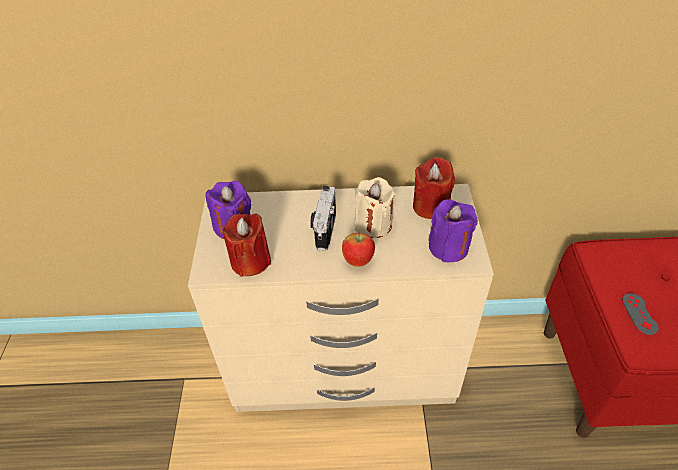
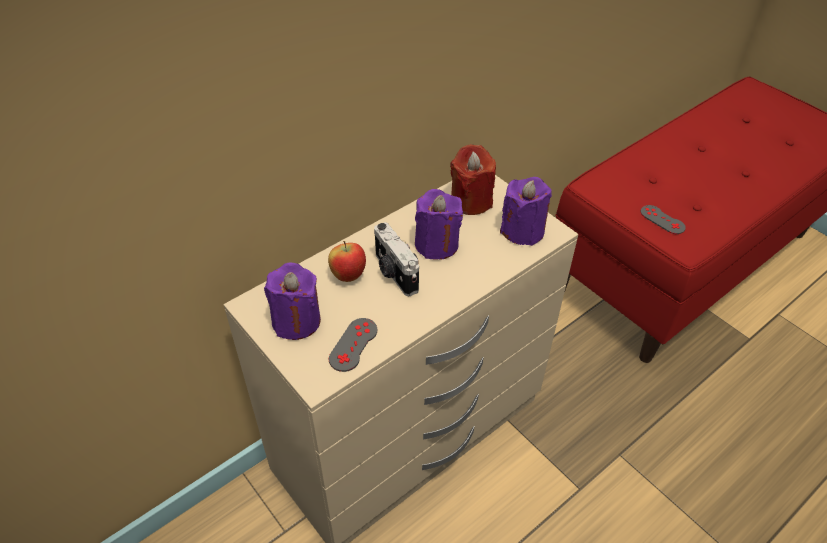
camera: 40 degrees left, 0 degrees up
red candle [223,214,271,277] -> grey game controller [329,318,377,372]
apple [342,231,375,267] -> apple moved to [328,241,366,282]
beige candle [354,177,395,238] -> purple candle [415,189,463,260]

